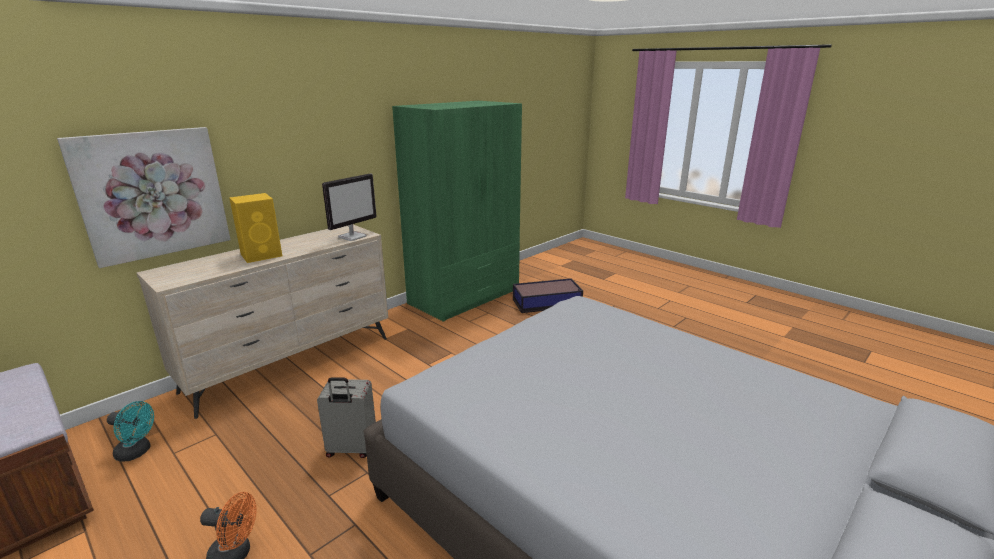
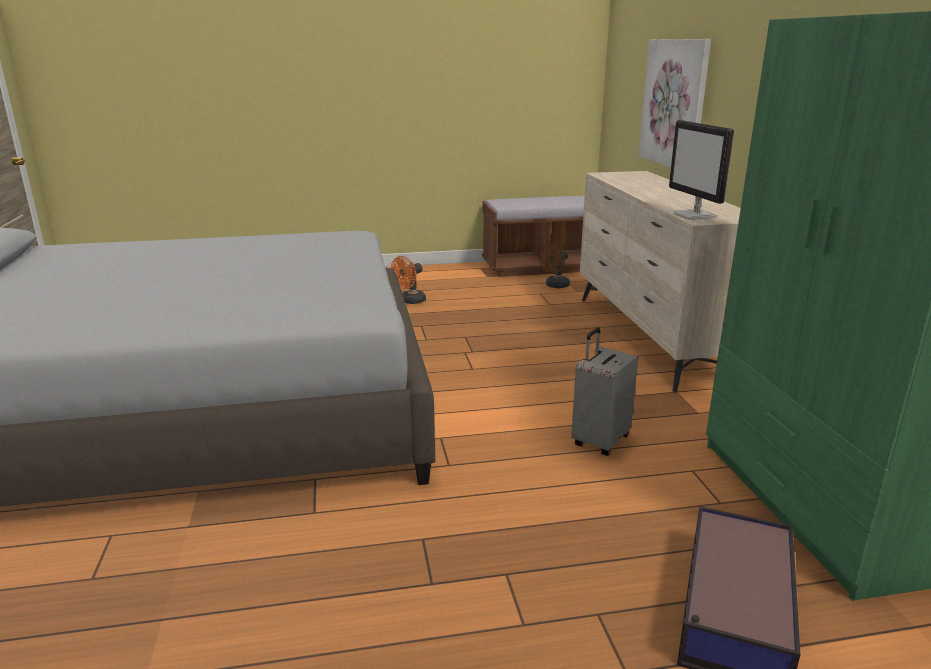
camera: 125 degrees right, 0 degrees up
turquoise fan [107,401,154,462] -> brown fan [539,243,570,288]
yellow speaker [229,193,282,263] -> none
grey suitcase [317,377,376,458] -> grey suitcase moved to [571,328,638,456]

